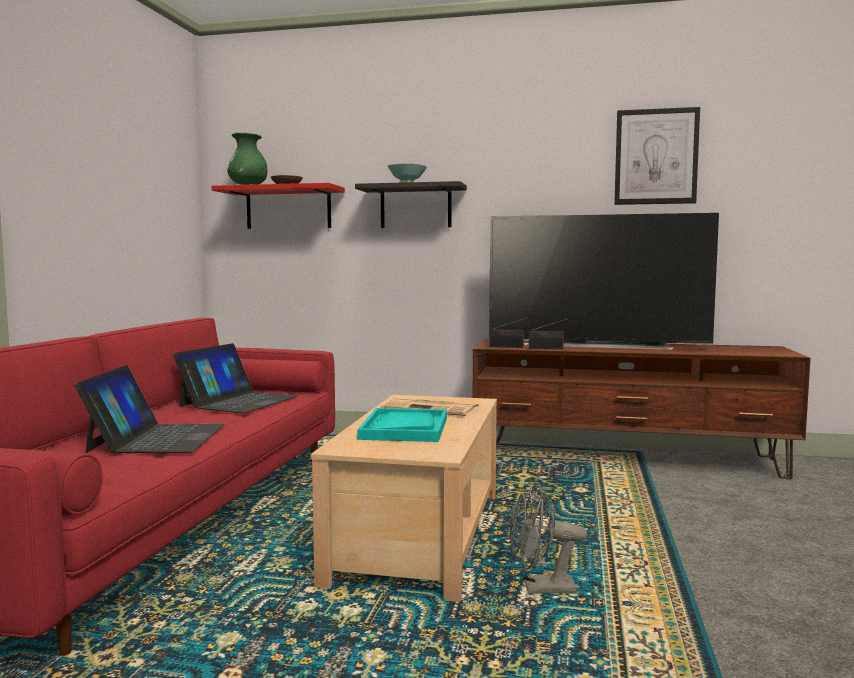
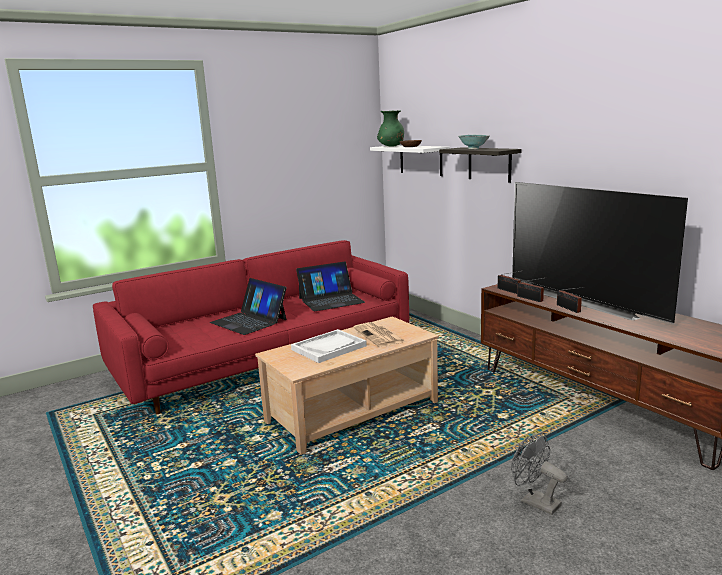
camera: 45 degrees right, 10 degrees up
laptop [74,365,225,453] -> laptop turned 90 degrees clockwise [210,278,287,335]
red shelf [212,183,345,229] -> white shelf [370,145,449,176]
turquoise tray [357,408,447,442] -> white tray [291,329,367,363]
grey fan [510,483,587,594] -> grey fan moved to [511,432,568,515]
picture [614,107,700,205] -> none
none -> radio [557,287,584,313]

